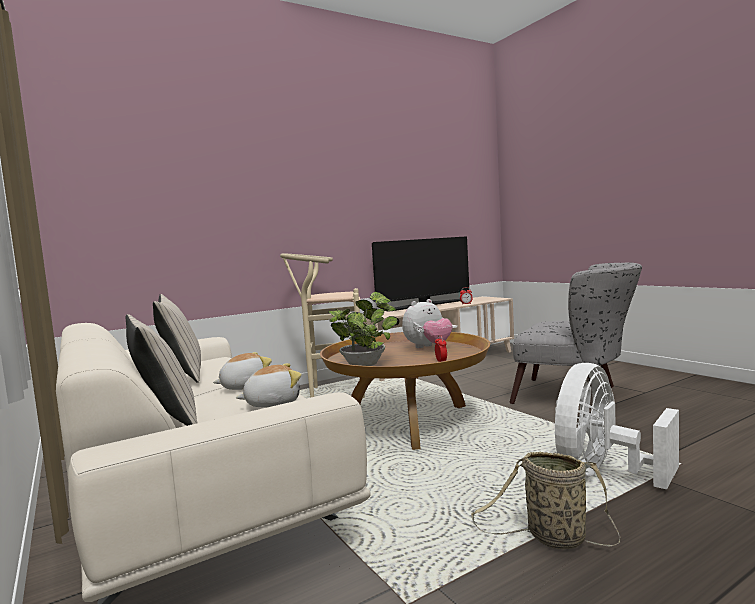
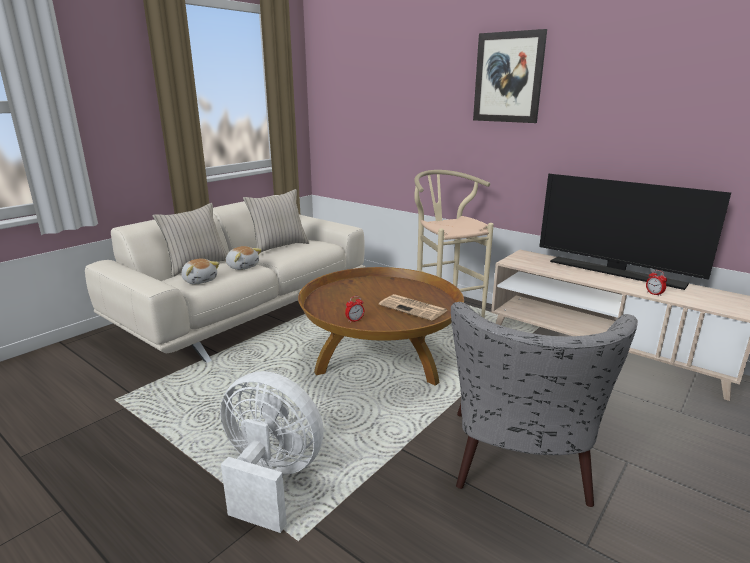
camera: 70 degrees right, 15 degrees up
potted plant [328,292,397,366] -> none
plush toy [402,299,453,348] -> newspaper [379,294,448,321]
basket [471,452,620,549] -> none
none -> picture [473,29,547,123]

